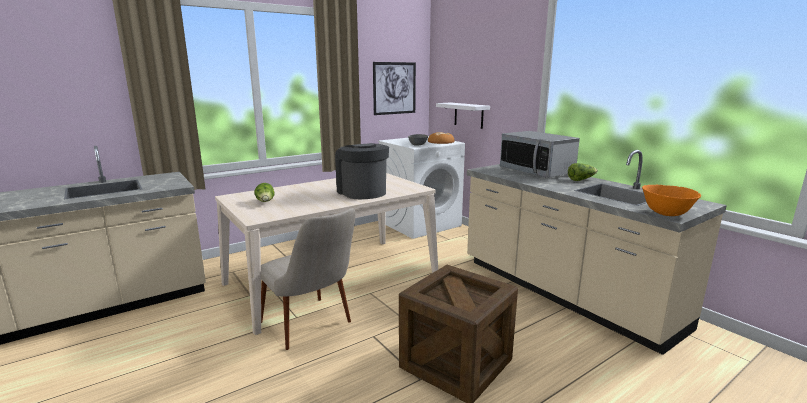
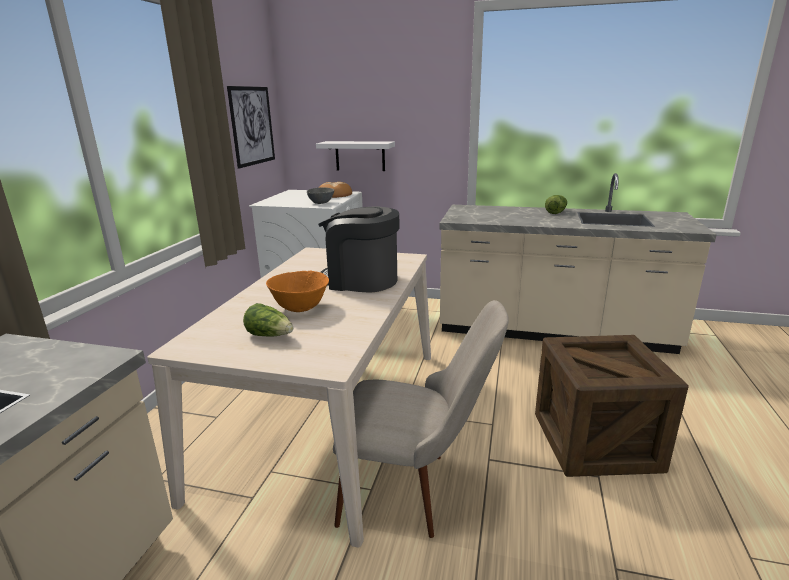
camera: 40 degrees left, 5 degrees up
microwave [500,131,580,178] -> none
orange bowl [642,185,701,216] -> orange bowl moved to [266,271,329,312]

